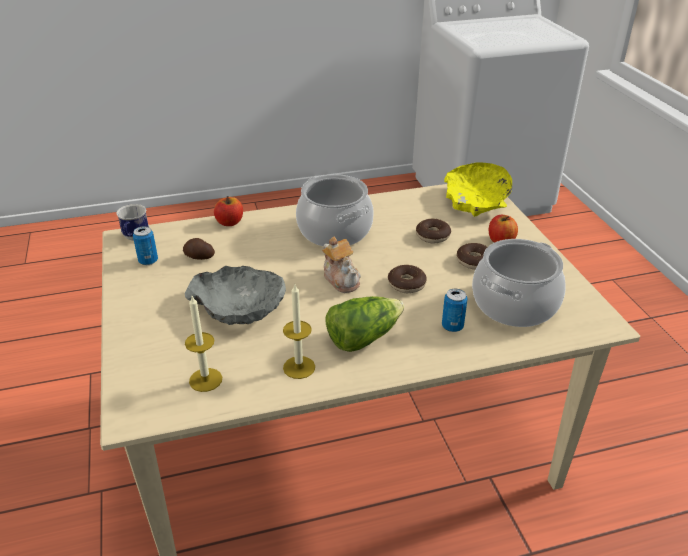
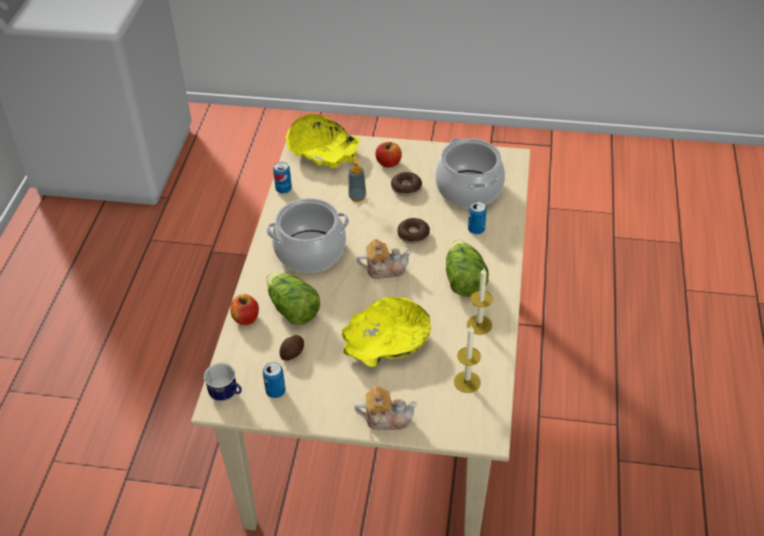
camera: 65 degrees left, 10 degrees up
grey bowl [185,266,286,325] -> yellow bowl [342,297,431,367]
donut [416,219,451,243] -> soap dispenser [348,155,366,202]
none -> lettuce [267,272,320,325]
none -> can [273,162,292,194]
none -> teapot [354,386,418,430]

